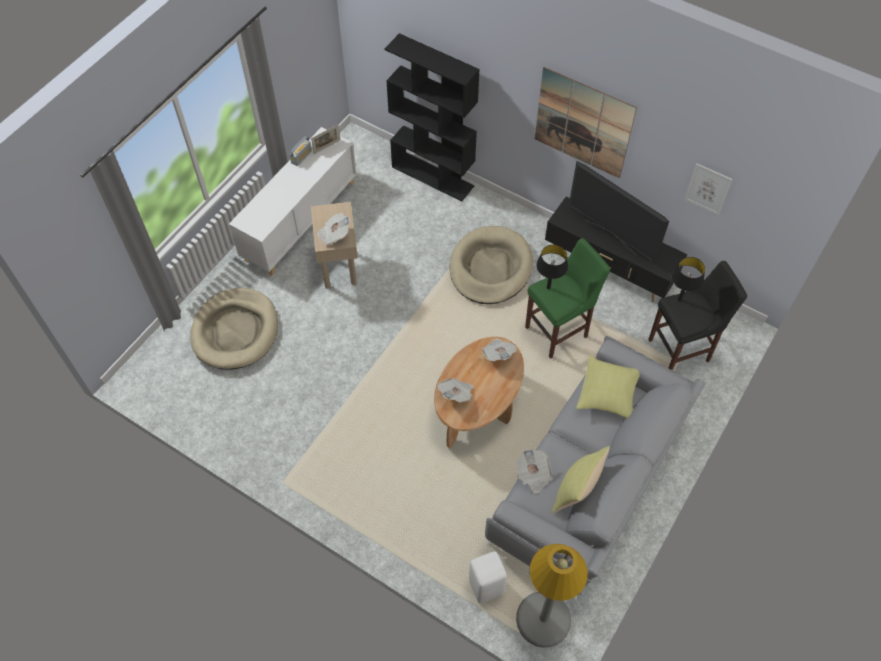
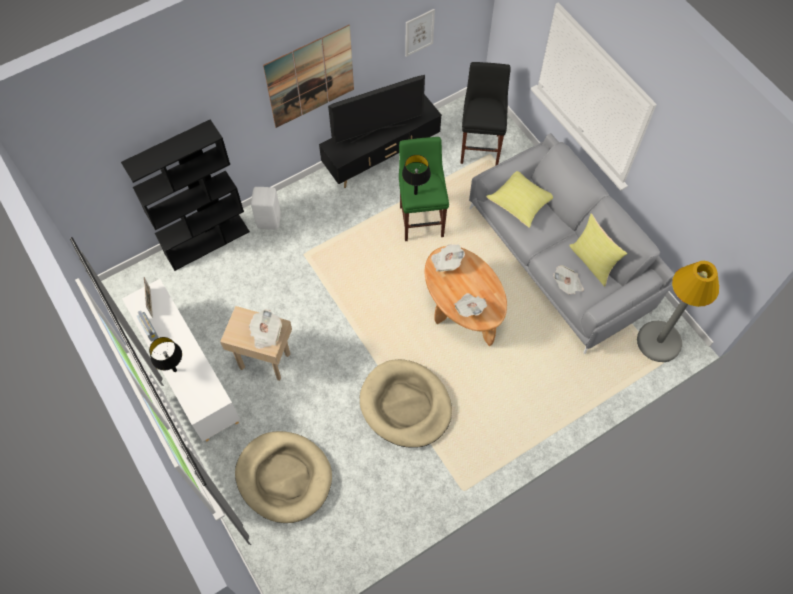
camera: 65 degrees left, 5 degrees up
beige dog bed [449,226,533,304] -> beige dog bed moved to [360,359,452,448]
white stool [469,551,507,603] -> white stool moved to [251,187,281,230]
black table lamp [672,257,705,302] -> black table lamp moved to [149,337,182,372]

